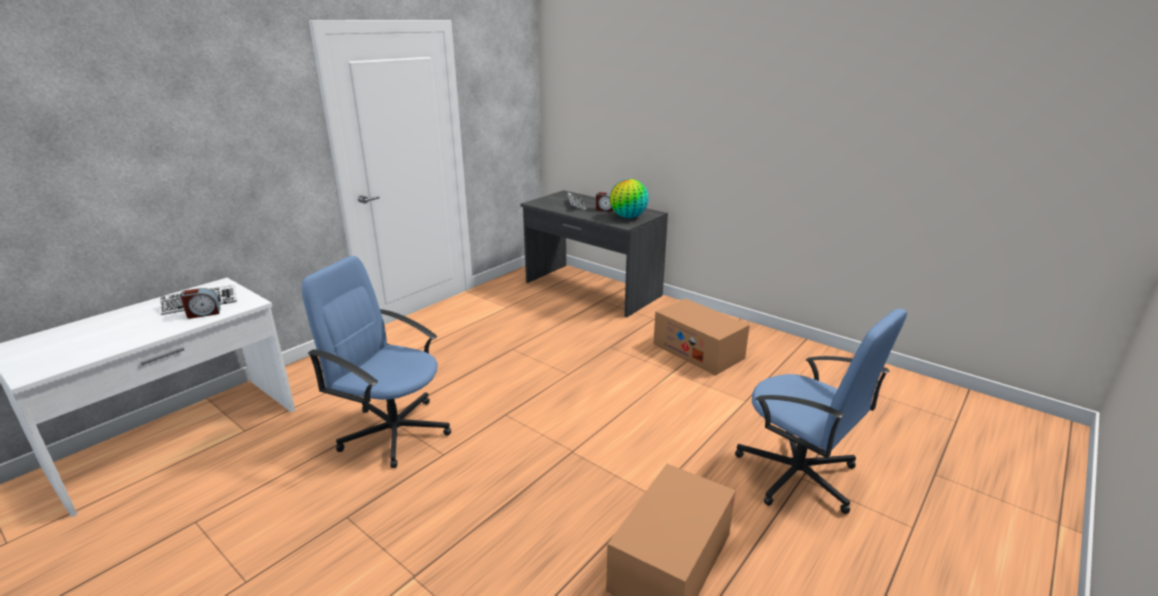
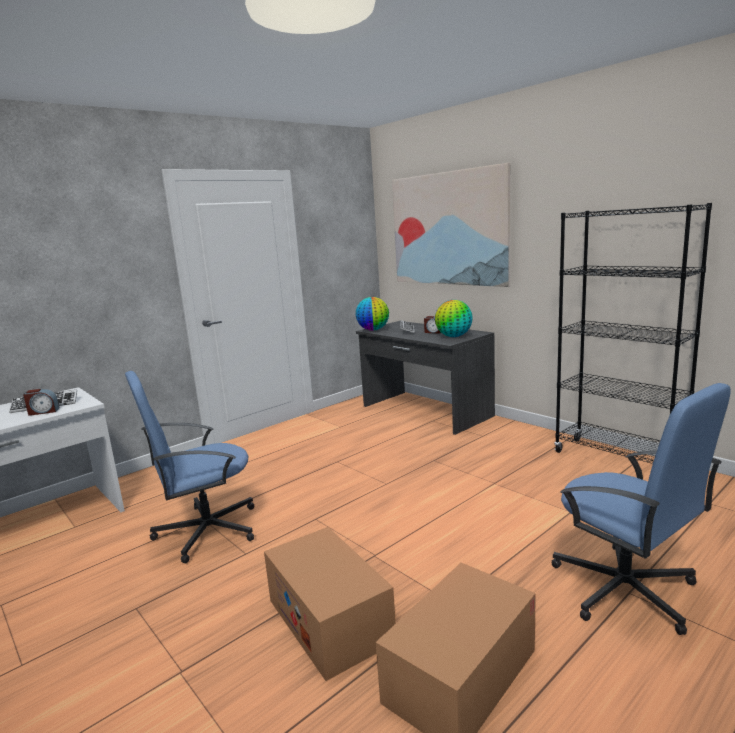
camera: 10 degrees right, 10 degrees down
blue office chair [302,256,451,468] -> blue office chair turned 60 degrees counterclockwise [125,371,254,564]
cardboard box [653,299,750,376] -> cardboard box moved to [264,527,396,681]
none -> globe [356,297,389,331]
none -> picture [392,163,510,287]
none -> black bookcase [554,203,712,464]

